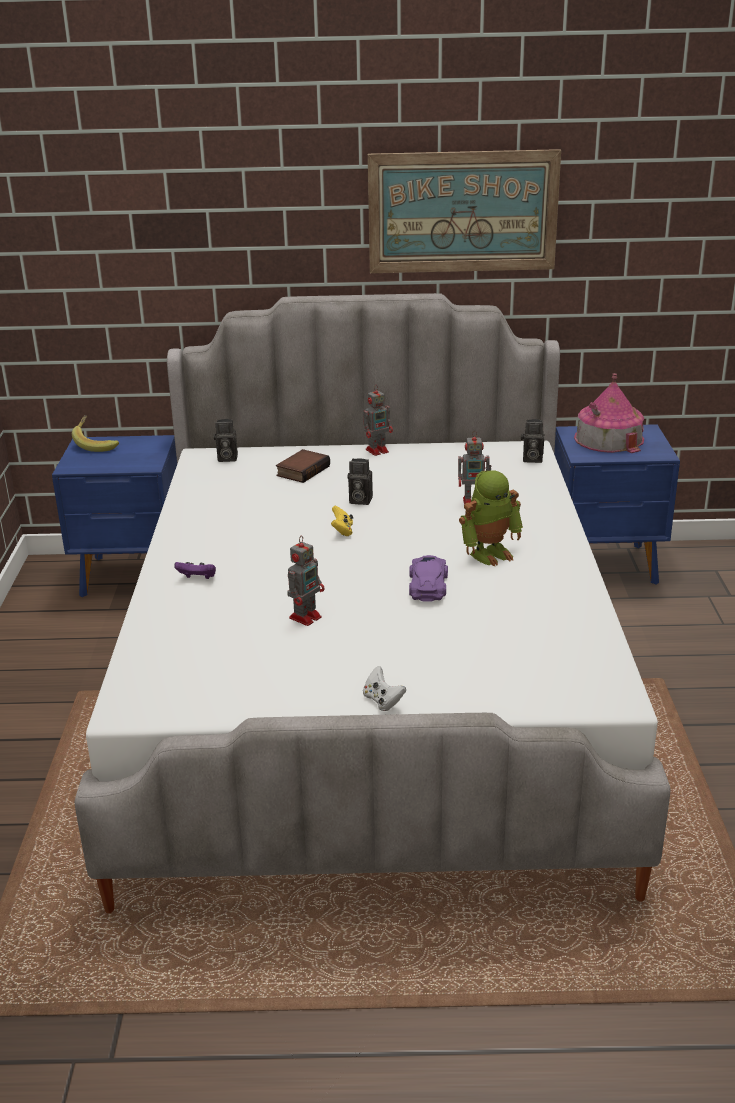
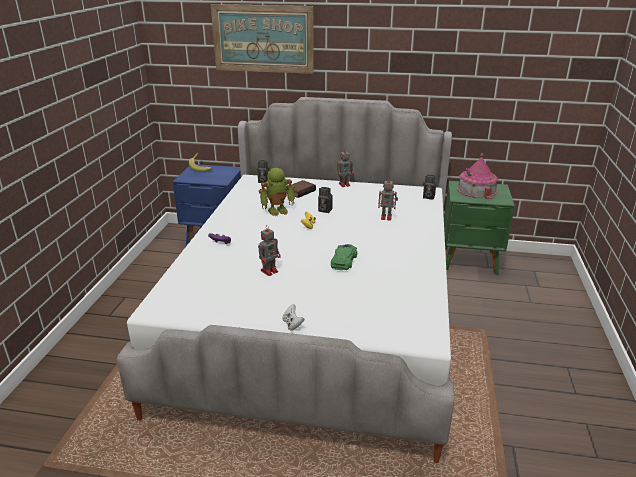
camera: 10 degrees right, 0 degrees up
picture [368,149,561,273] -> picture moved to [211,4,314,74]
purple toy car [409,555,448,602] -> green toy car [331,244,357,270]
toy robot [459,470,523,566] -> toy robot moved to [259,168,295,216]
blue nightstand [554,424,680,585] -> green nightstand [444,181,515,275]

